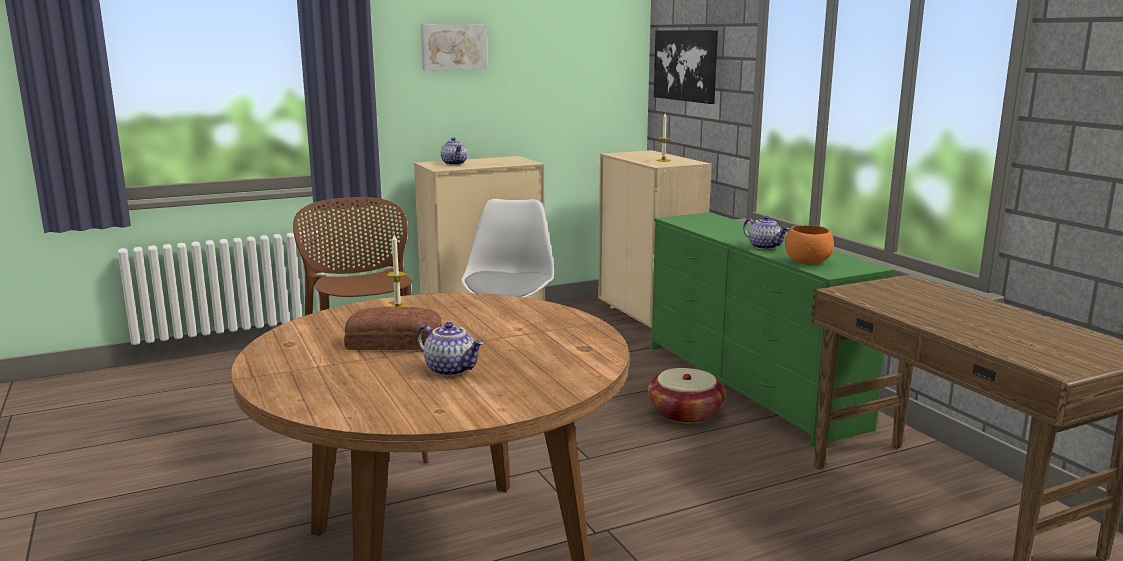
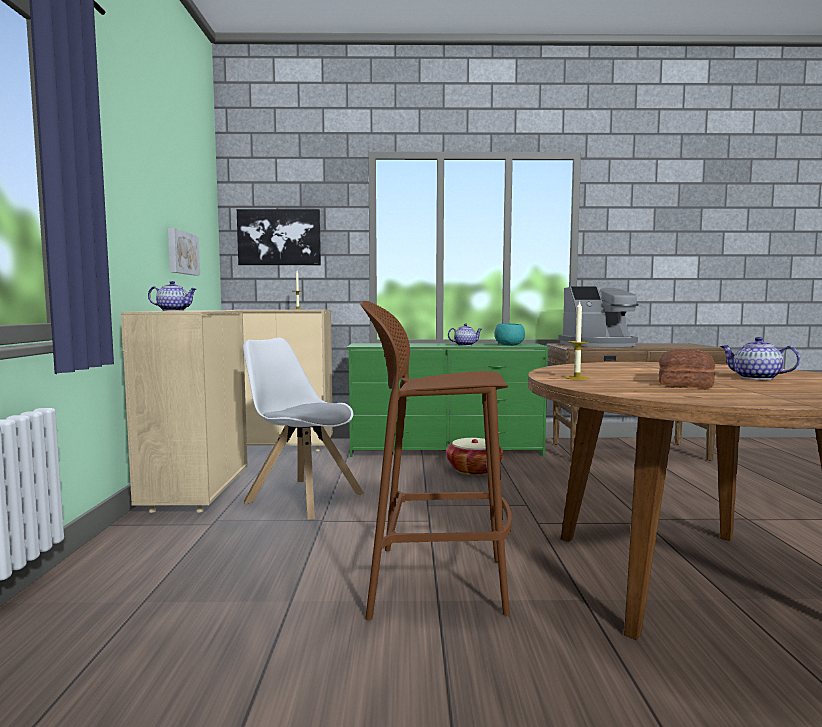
camera: 65 degrees left, 10 degrees down
teapot [417,322,483,377] -> teapot turned 105 degrees counterclockwise [720,337,800,380]
picture [421,24,487,71] -> picture moved to [168,228,200,276]
orange bowl [785,225,834,264] -> turquoise bowl [494,323,525,346]
none -> coffee machine [558,287,639,347]

